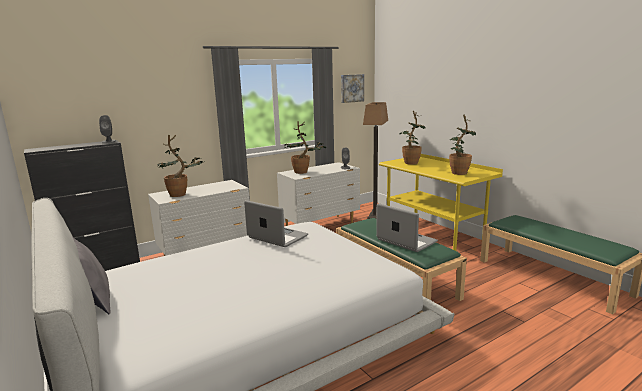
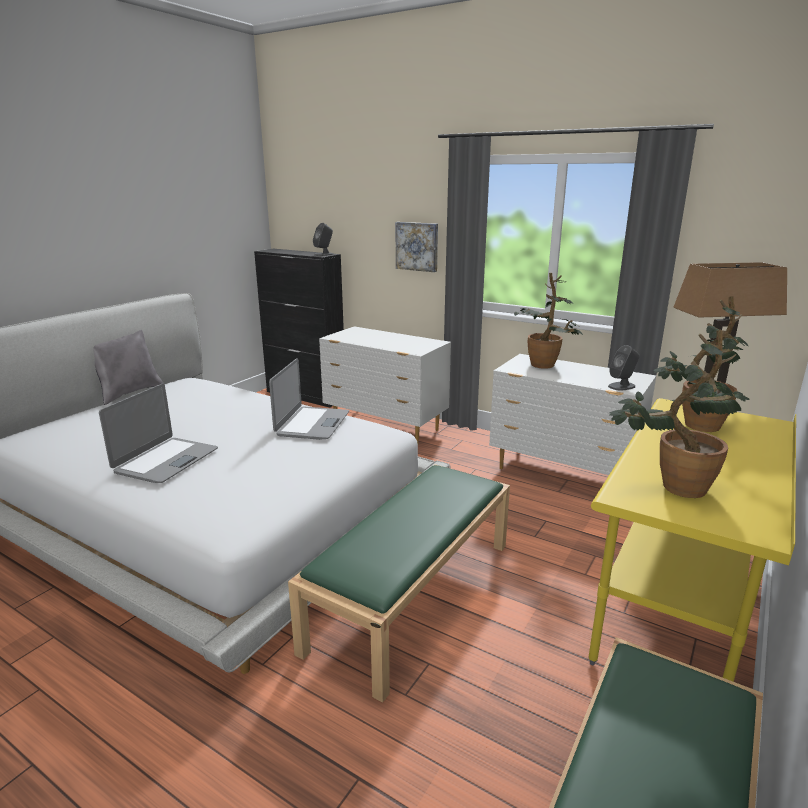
camera: 65 degrees right, 5 degrees up
potted plant [157,135,204,197] -> none
picture [341,74,364,103] -> picture moved to [396,222,438,272]
laptop [376,203,438,252] -> laptop moved to [99,384,218,483]

